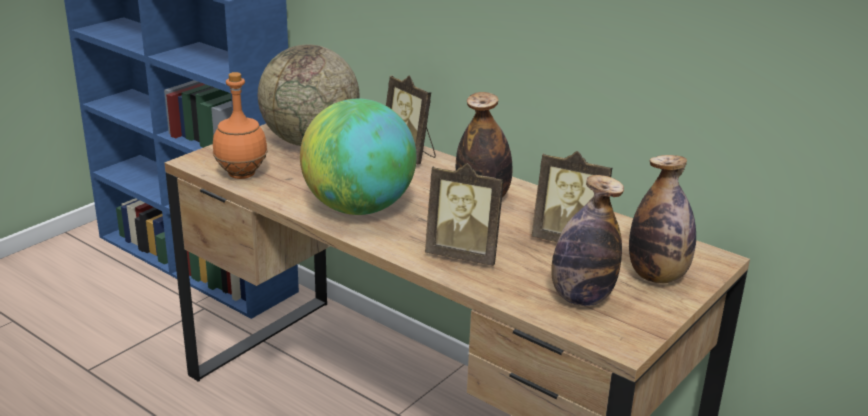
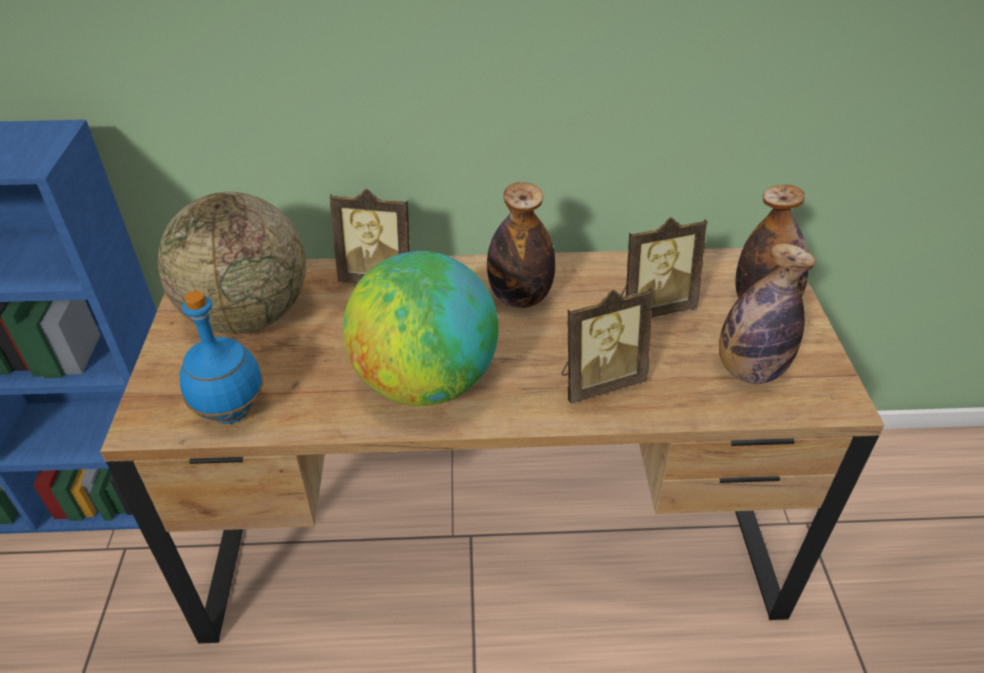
camera: 40 degrees left, 15 degrees up
orange bottle [213,72,268,179] -> blue bottle [180,291,263,424]

